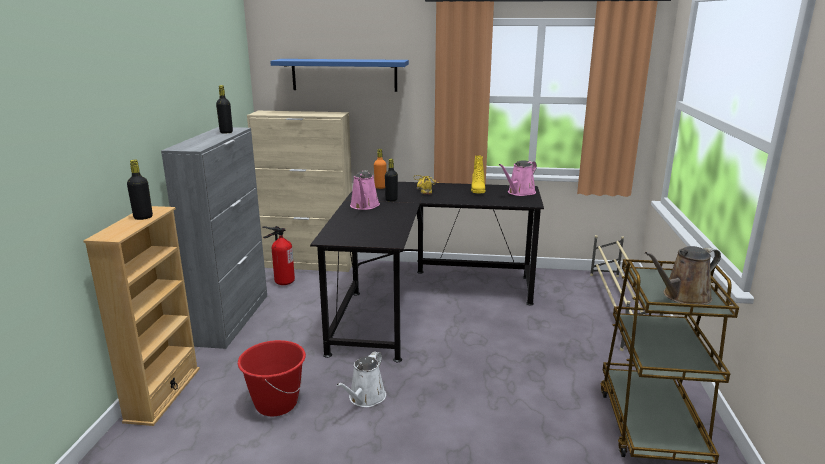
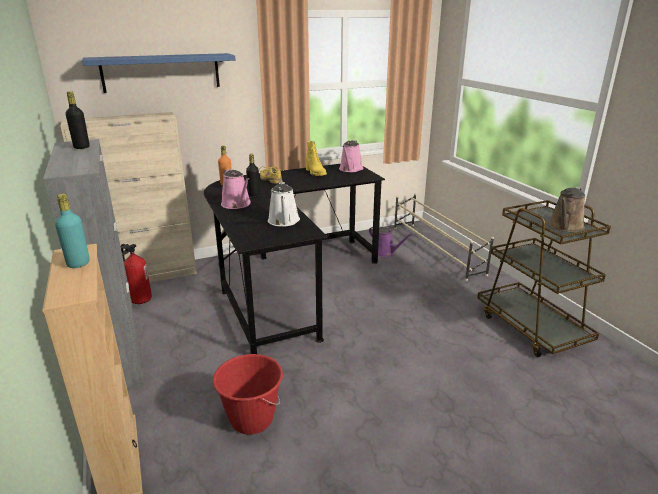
camera: 30 degrees left, 5 degrees up
black bottle [127,160,153,220] -> turquoise bottle [55,193,90,268]
white watering can [336,351,386,407] -> white watering can moved to [268,182,300,226]
none -> purple watering can [369,227,413,257]

